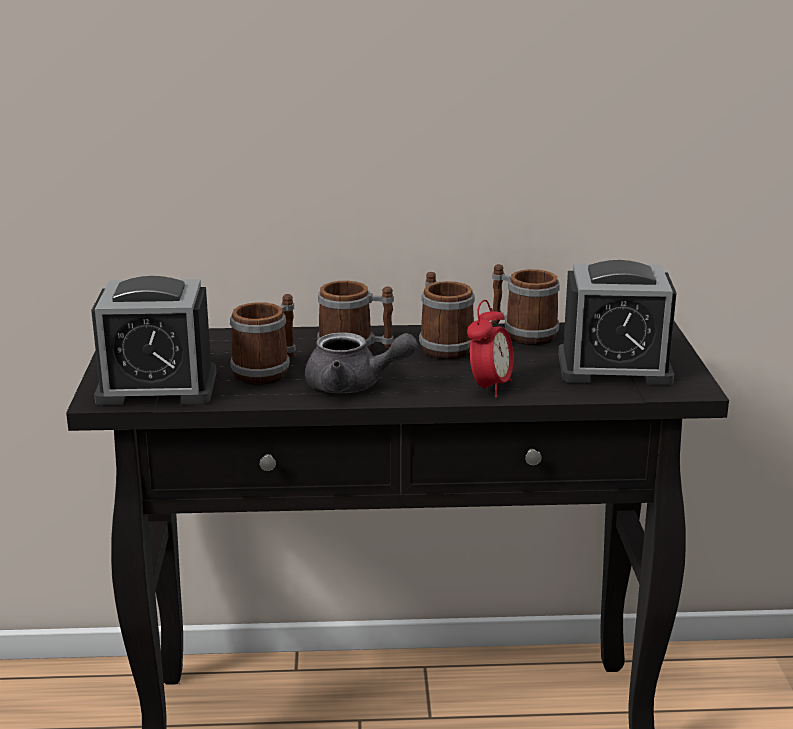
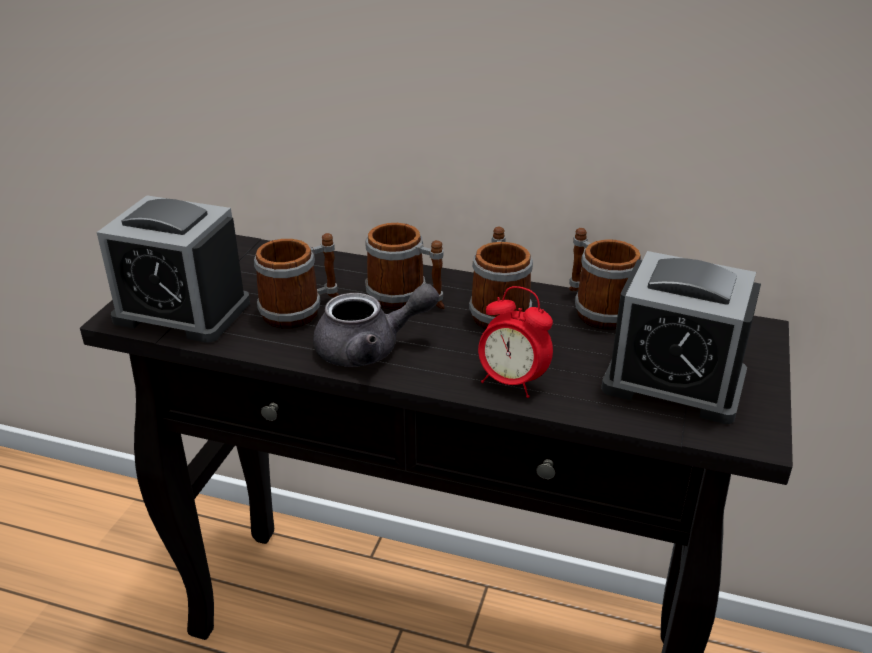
camera: 20 degrees right, 10 degrees up
grey teapot [305,332,418,393] -> grey teapot turned 45 degrees counterclockwise [313,284,439,367]
alarm clock [467,300,513,397] -> alarm clock turned 75 degrees clockwise [478,286,553,398]

